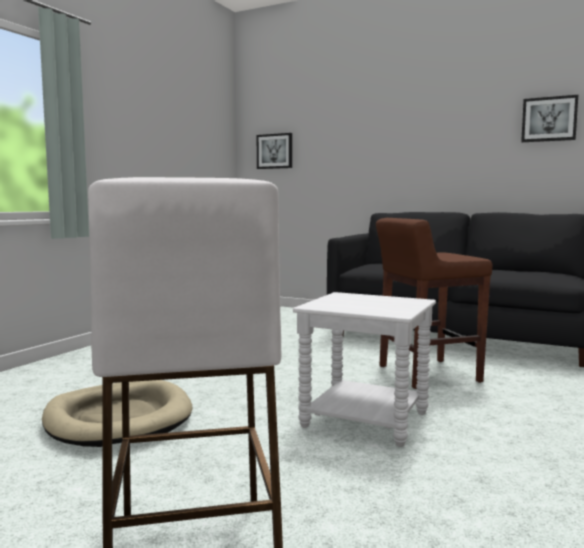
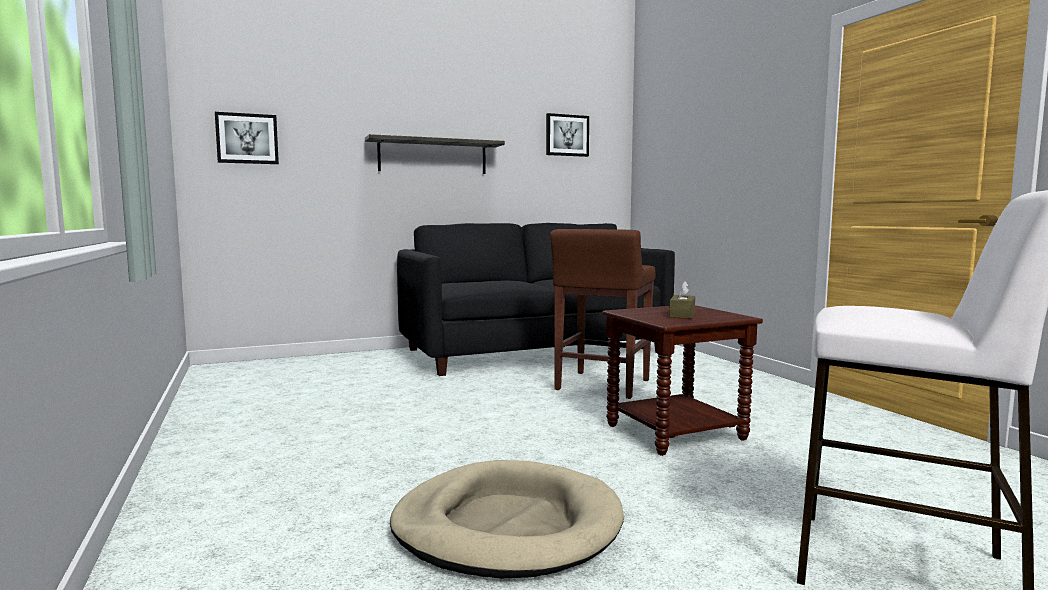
camera: 50 degrees left, 0 degrees up
white side table [293,292,436,447] -> brown side table [602,305,763,456]
none -> shelf [365,134,505,174]
none -> brown tissue box [669,281,695,319]

